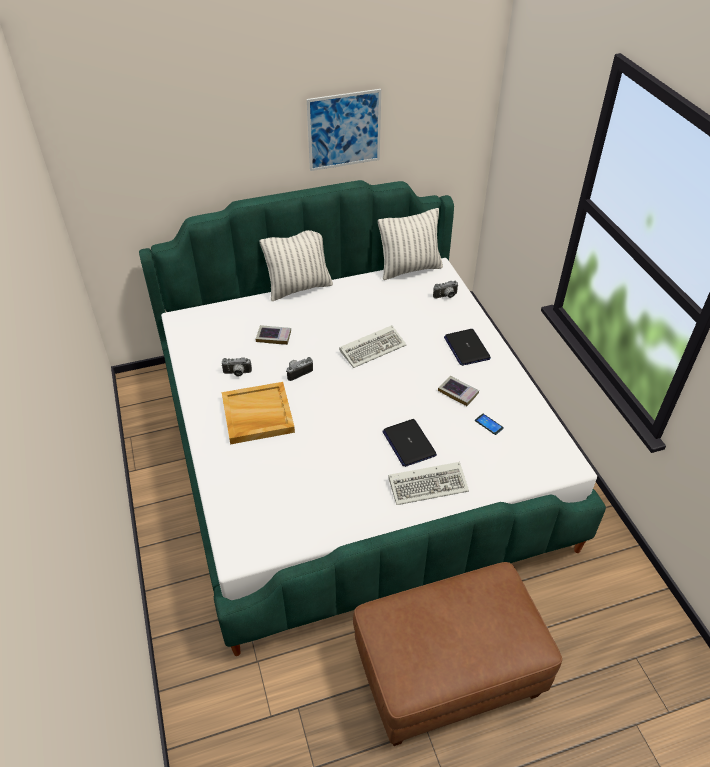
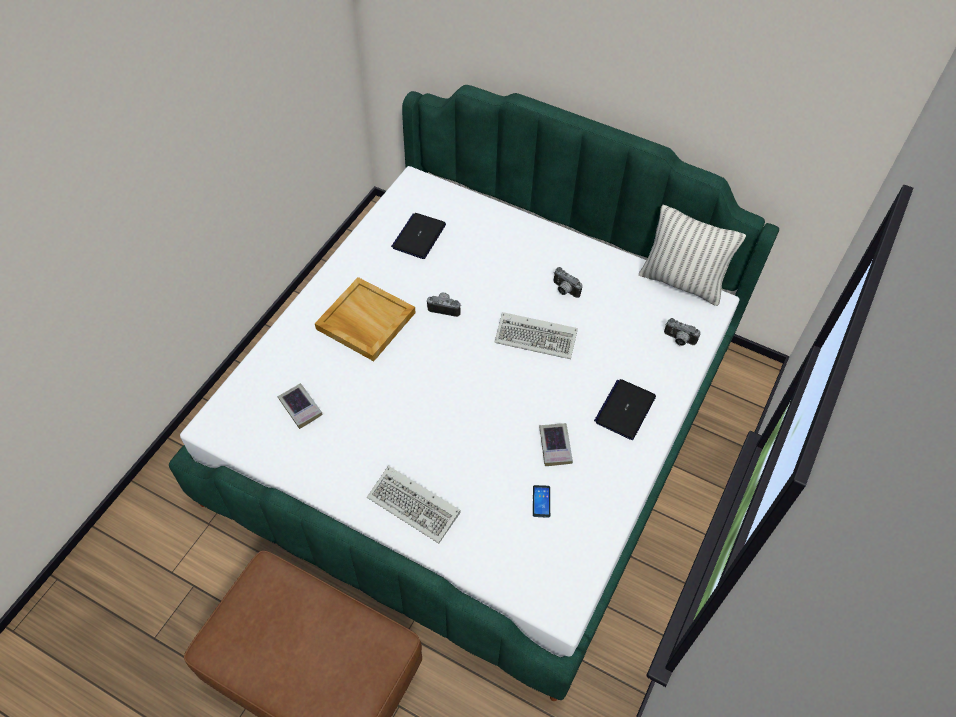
camera: 45 degrees right, 10 degrees up
camera [221,358,252,377] -> camera moved to [553,267,583,298]
book [256,325,291,345] -> book moved to [277,383,323,429]
pillow [260,230,333,301] -> none
picture [307,89,381,171] -> none
laptop [382,419,437,467] -> laptop moved to [391,213,446,259]

